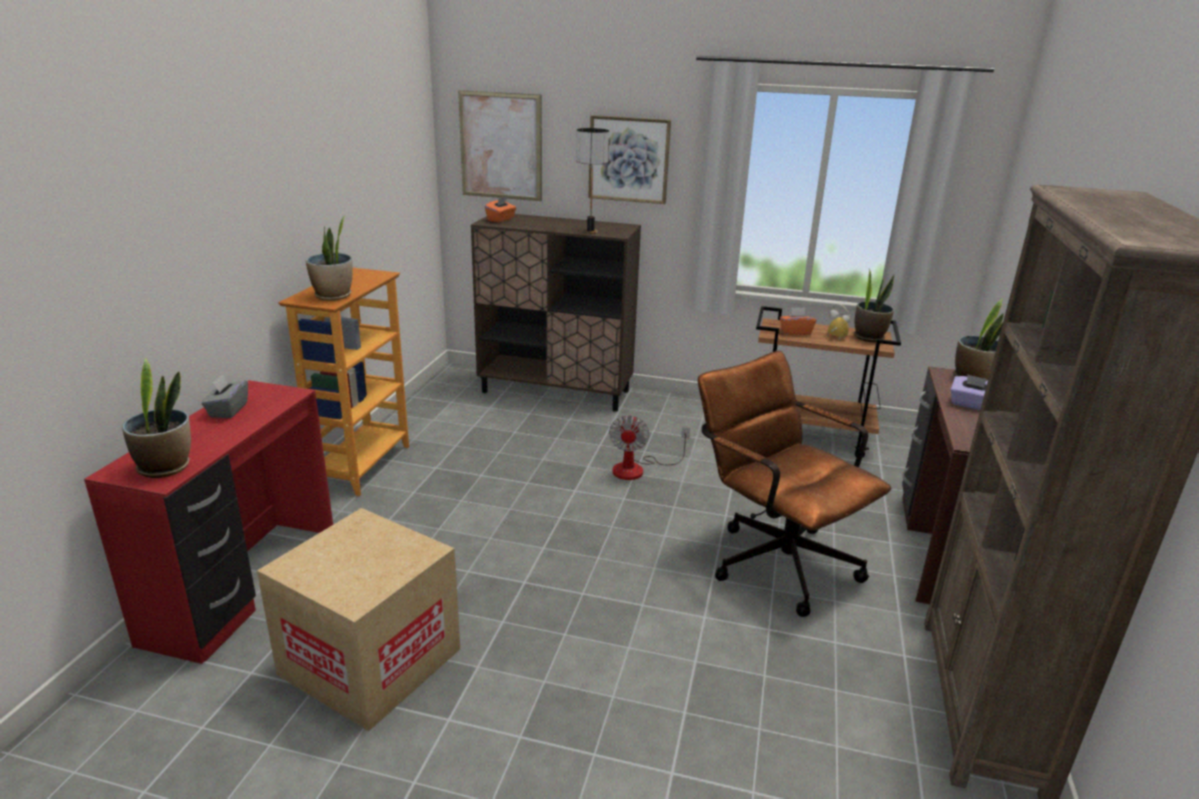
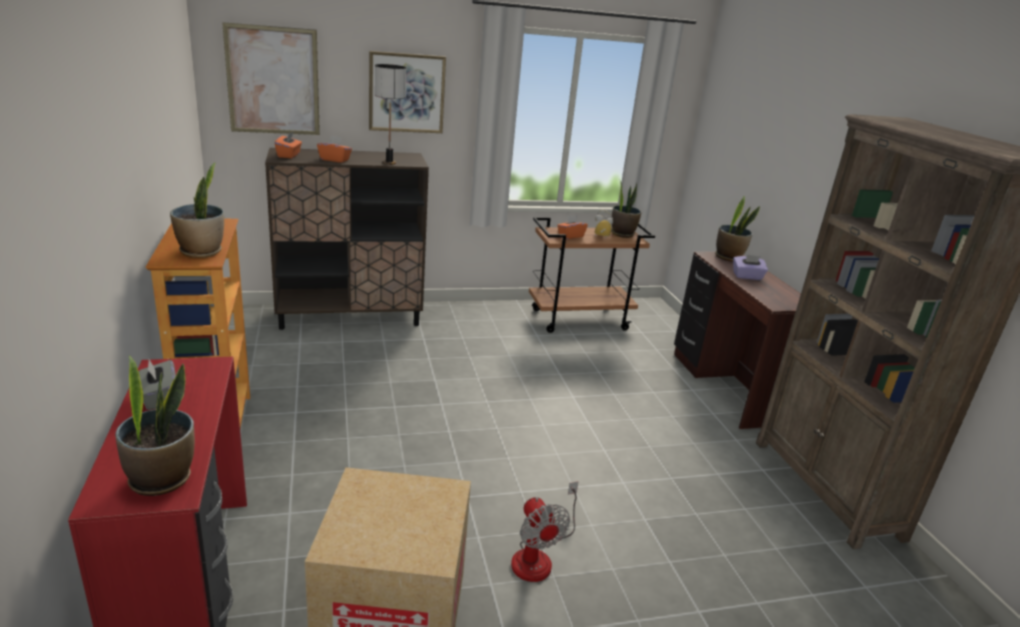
camera: 30 degrees left, 0 degrees up
fan [609,414,690,480] -> fan moved to [511,481,579,582]
brown office chair [698,351,892,617] -> none
none -> orange tissue box [317,135,352,163]

